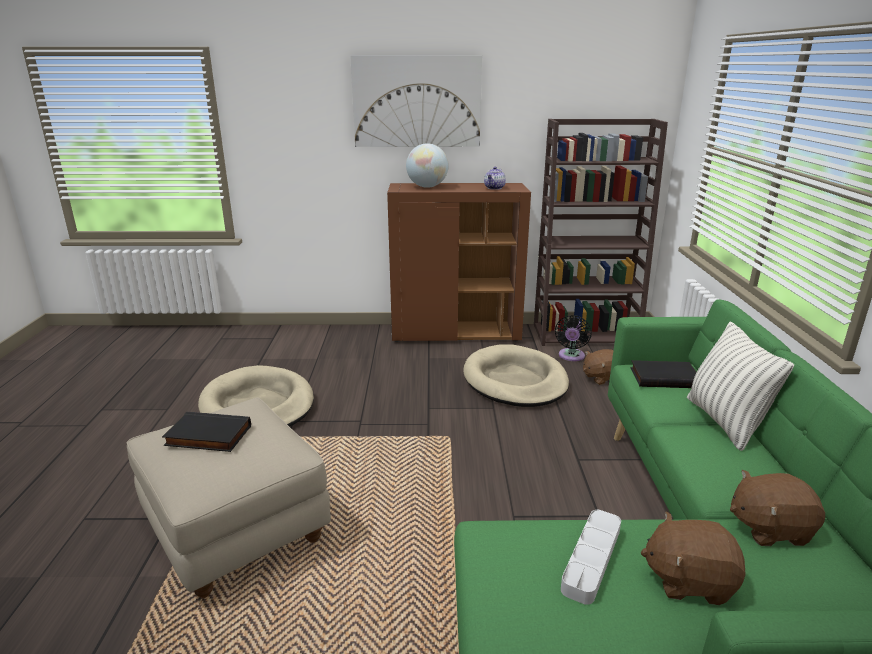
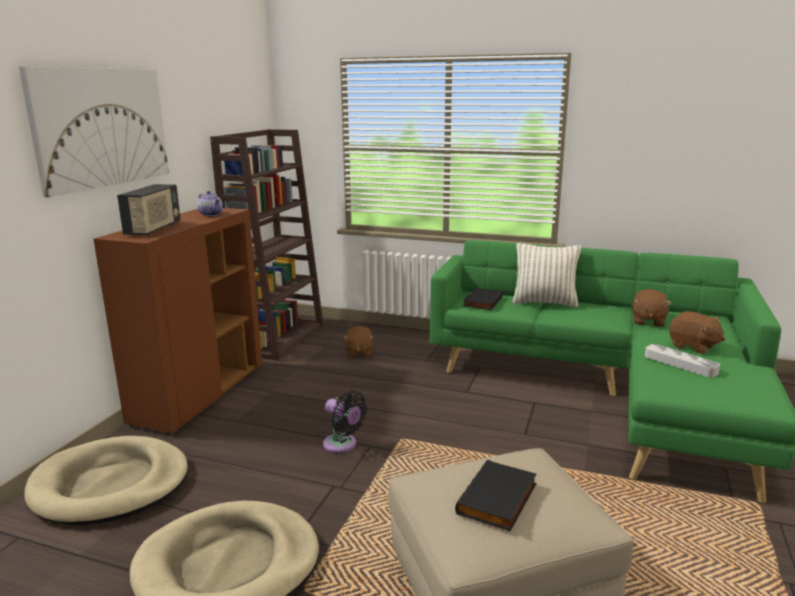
camera: 70 degrees left, 5 degrees down
globe [406,143,449,188] -> radio [117,184,180,235]
beige dog bed [463,344,569,407] -> beige dog bed moved to [24,436,188,525]
black fan [555,315,592,361] -> black fan moved to [323,391,367,453]
brown plush toy [641,511,746,605] -> brown plush toy turned 75 degrees counterclockwise [669,311,725,354]

